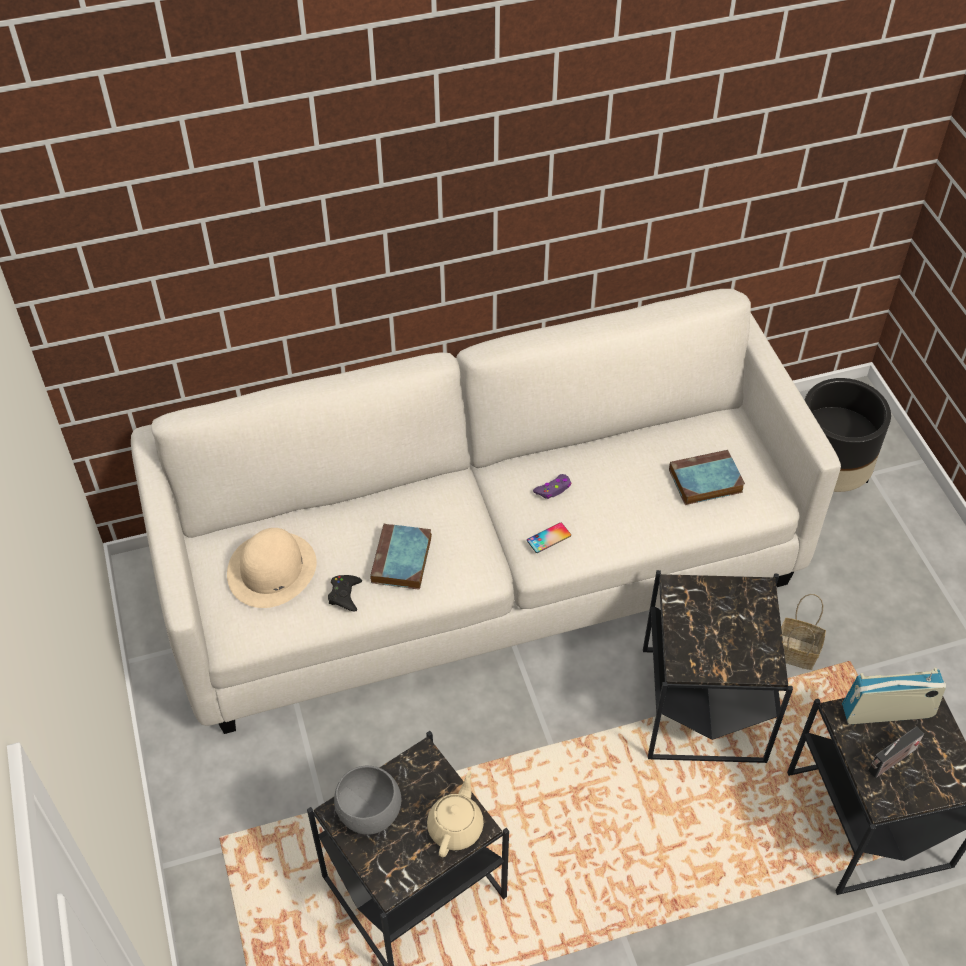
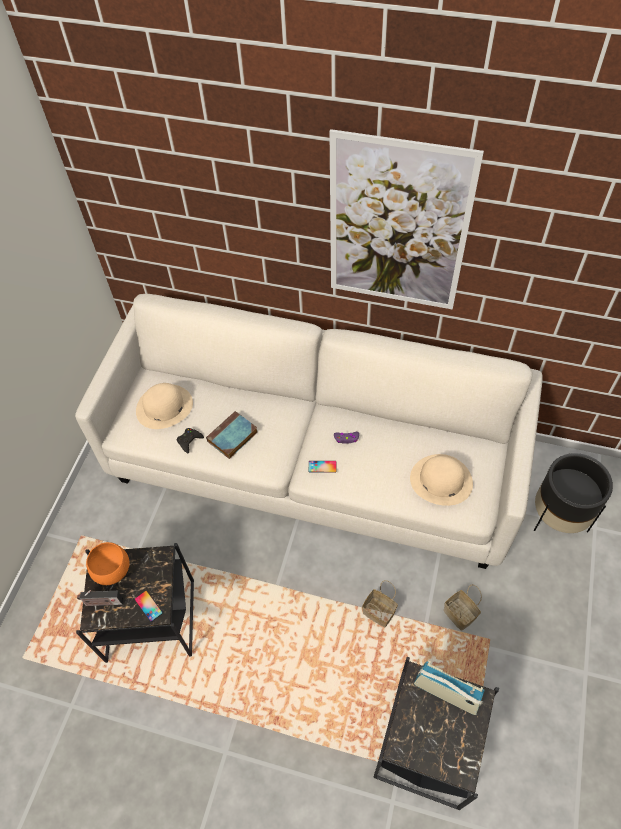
camera: 35 degrees right, 5 degrees up
grey bowl [334,766,401,835] -> orange bowl [86,542,130,585]
beige teapot [427,770,484,857] -> phone [135,590,163,622]
black side table [643,570,793,763] -> basket [362,580,398,627]
book [669,450,745,505] -> beige hat [410,454,473,506]
radio [868,726,924,778] -> radio moved to [77,590,123,606]
none -> picture [329,129,484,310]

